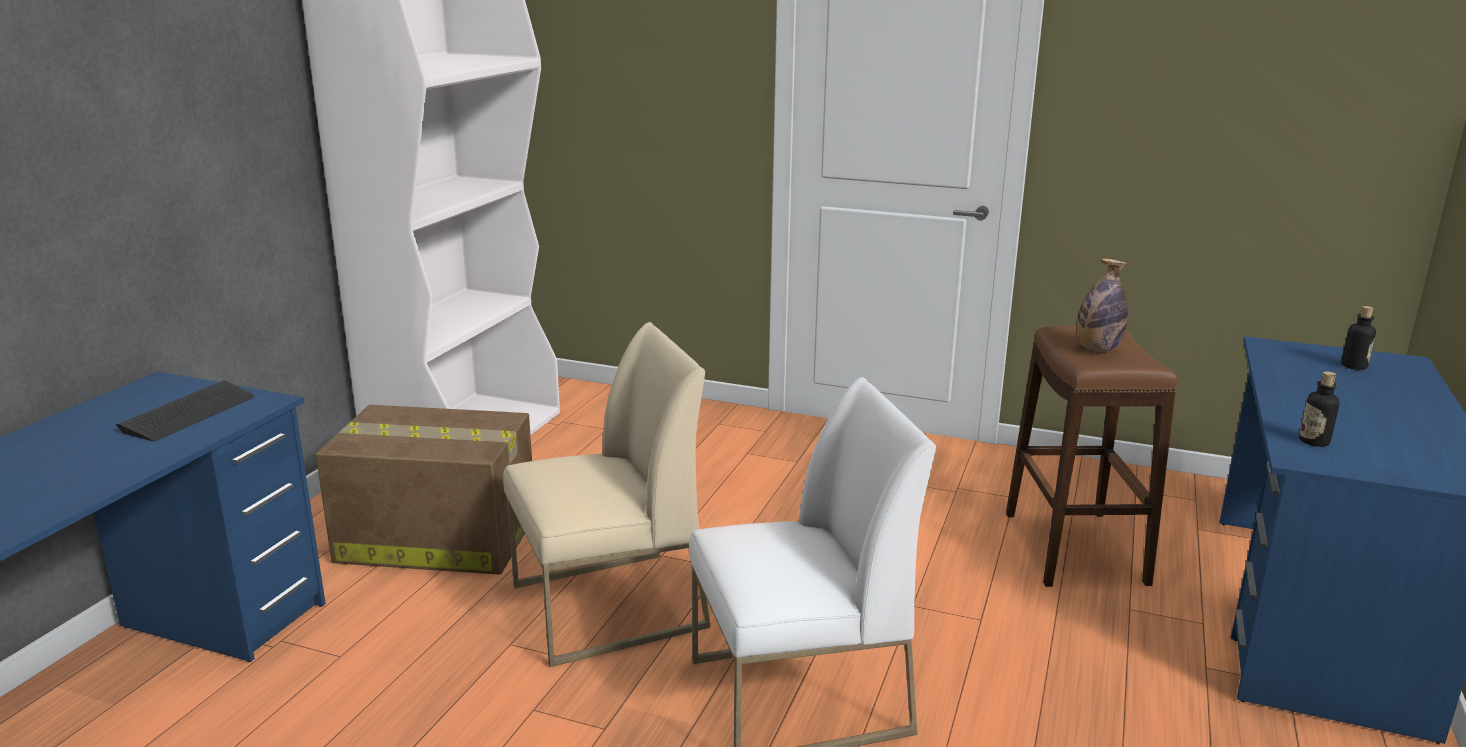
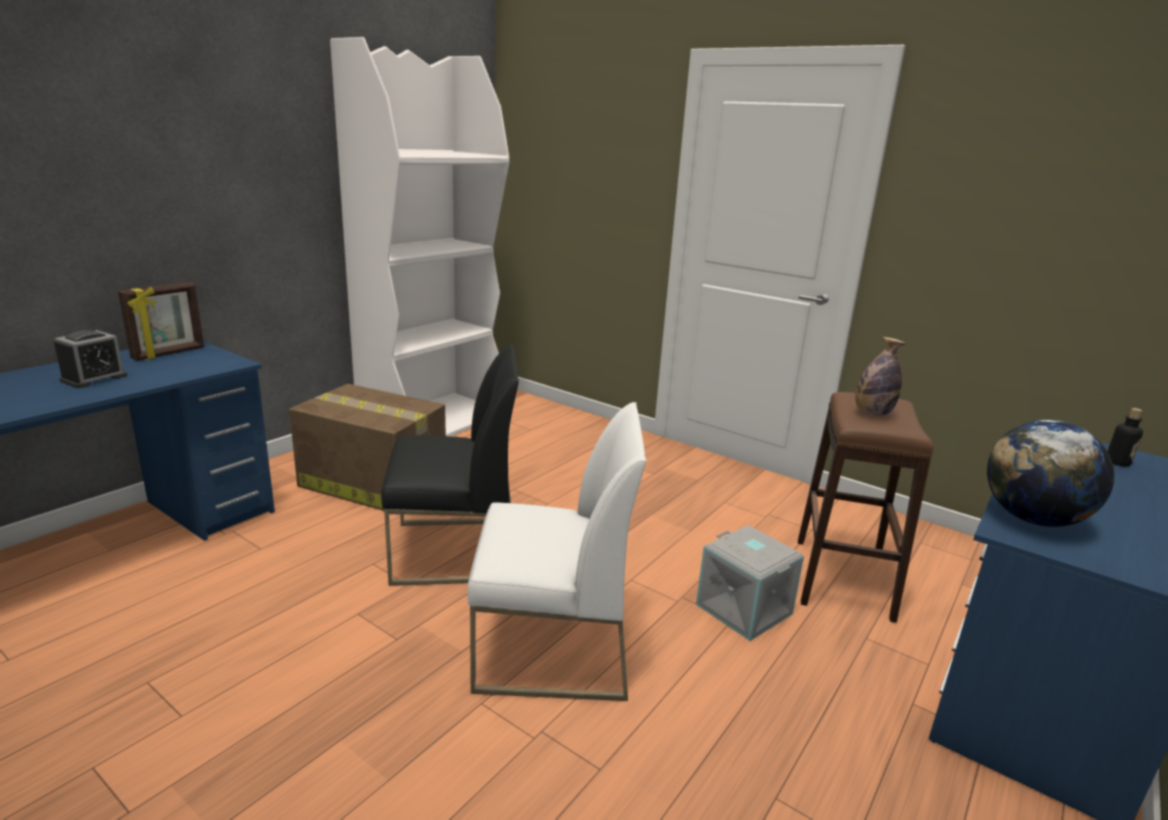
camera: 15 degrees right, 0 degrees up
keyboard [116,380,254,441] -> none
beige chair [503,322,711,667] -> black chair [381,344,519,586]
bottle [1299,371,1340,447] -> globe [987,420,1114,527]
none -> alarm clock [54,330,128,388]
none -> picture frame [118,282,204,361]
none -> grey storage box [696,525,804,641]

